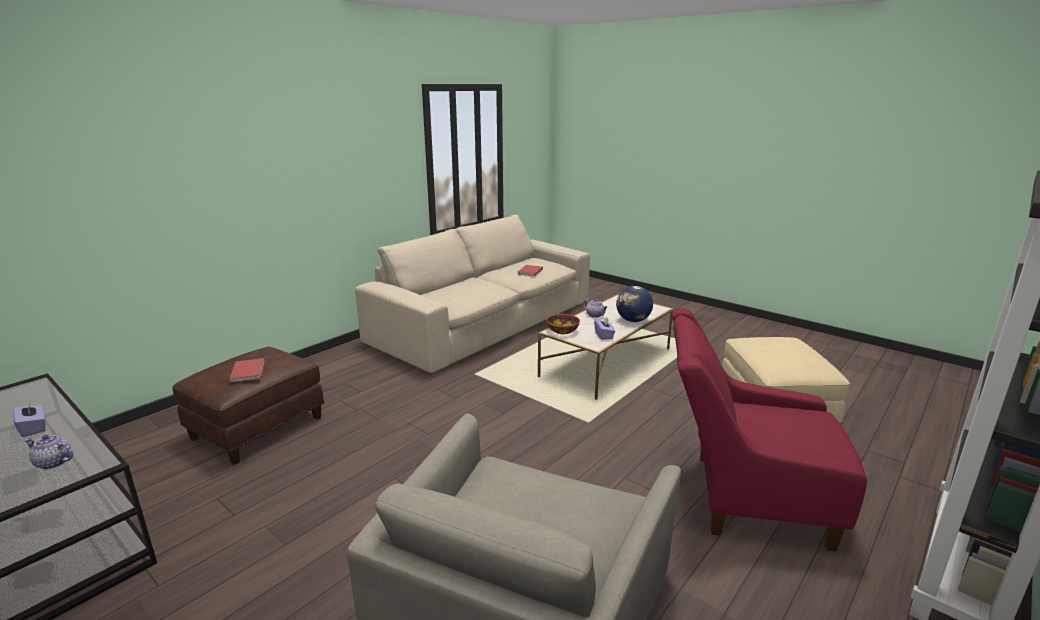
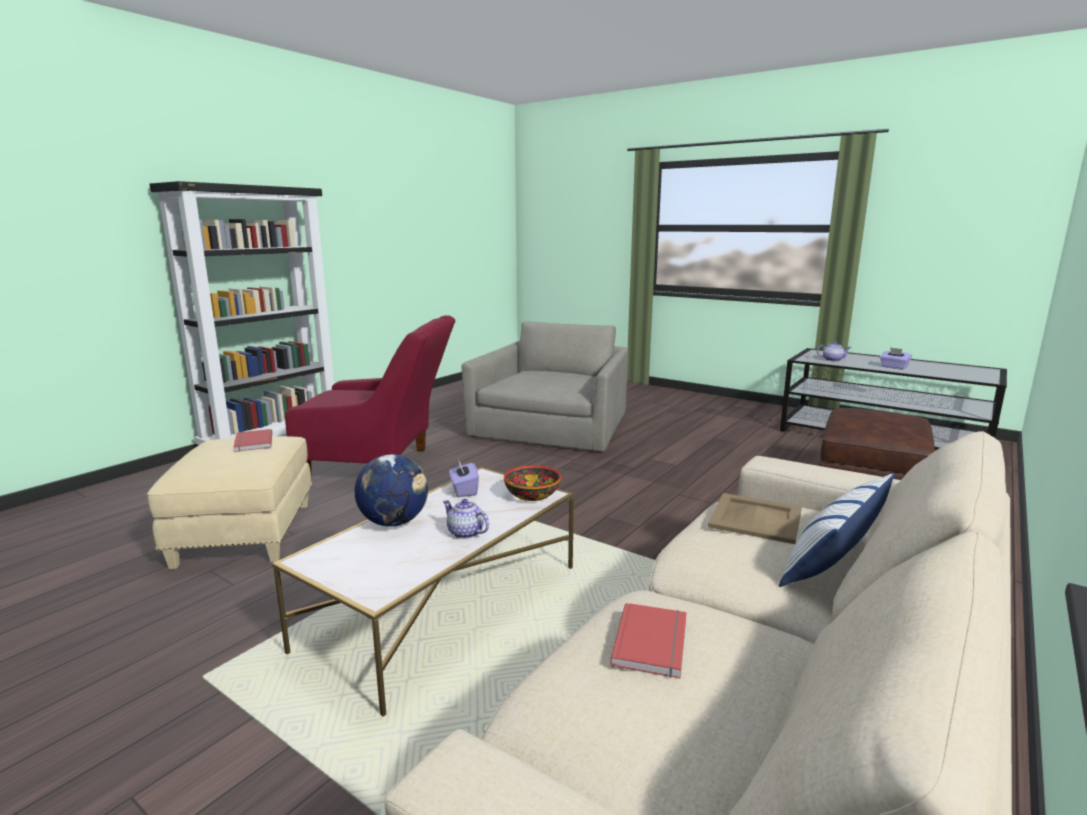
camera: 175 degrees right, 5 degrees down
red book [229,358,265,383] -> red book moved to [233,429,272,452]
none -> beige tray [708,493,802,544]
none -> pillow [779,473,895,587]

